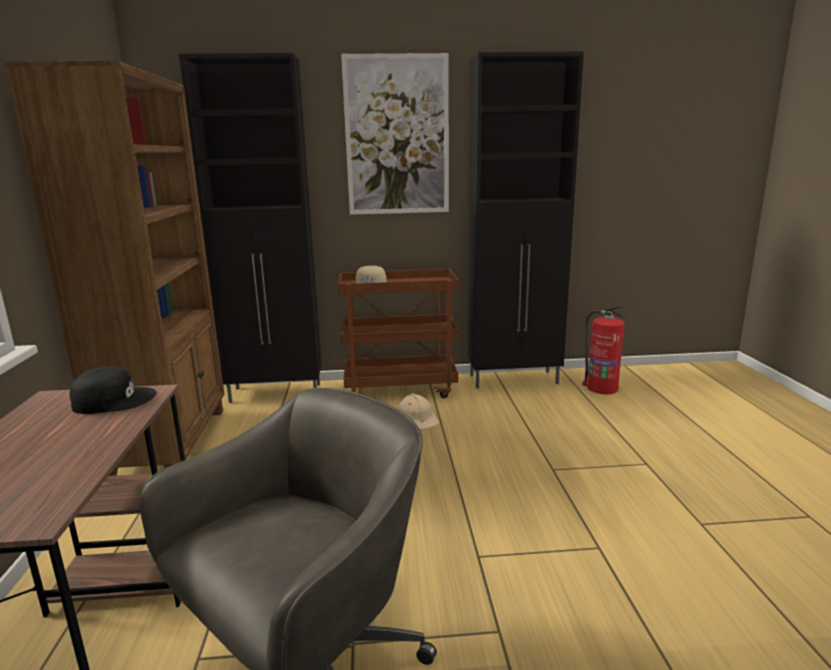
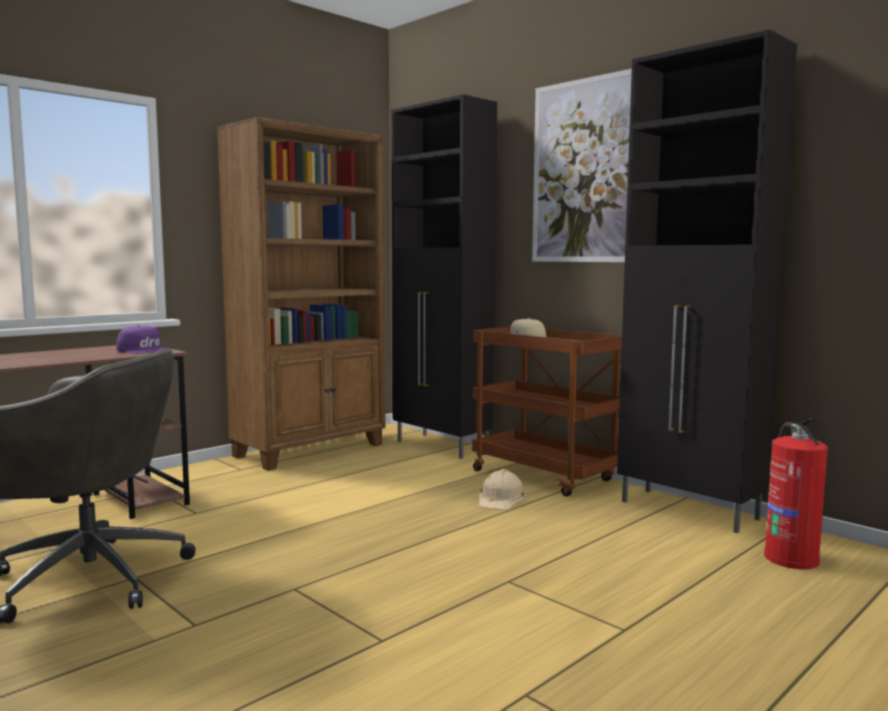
camera: 50 degrees right, 10 degrees down
black cap [70,366,157,414] -> purple cap [116,325,171,354]

